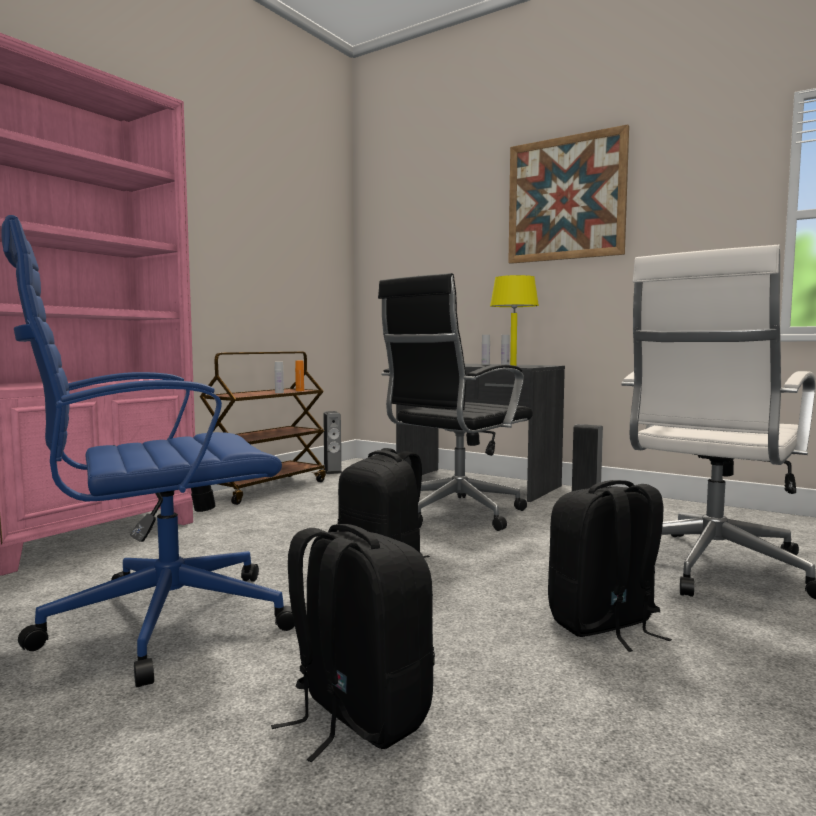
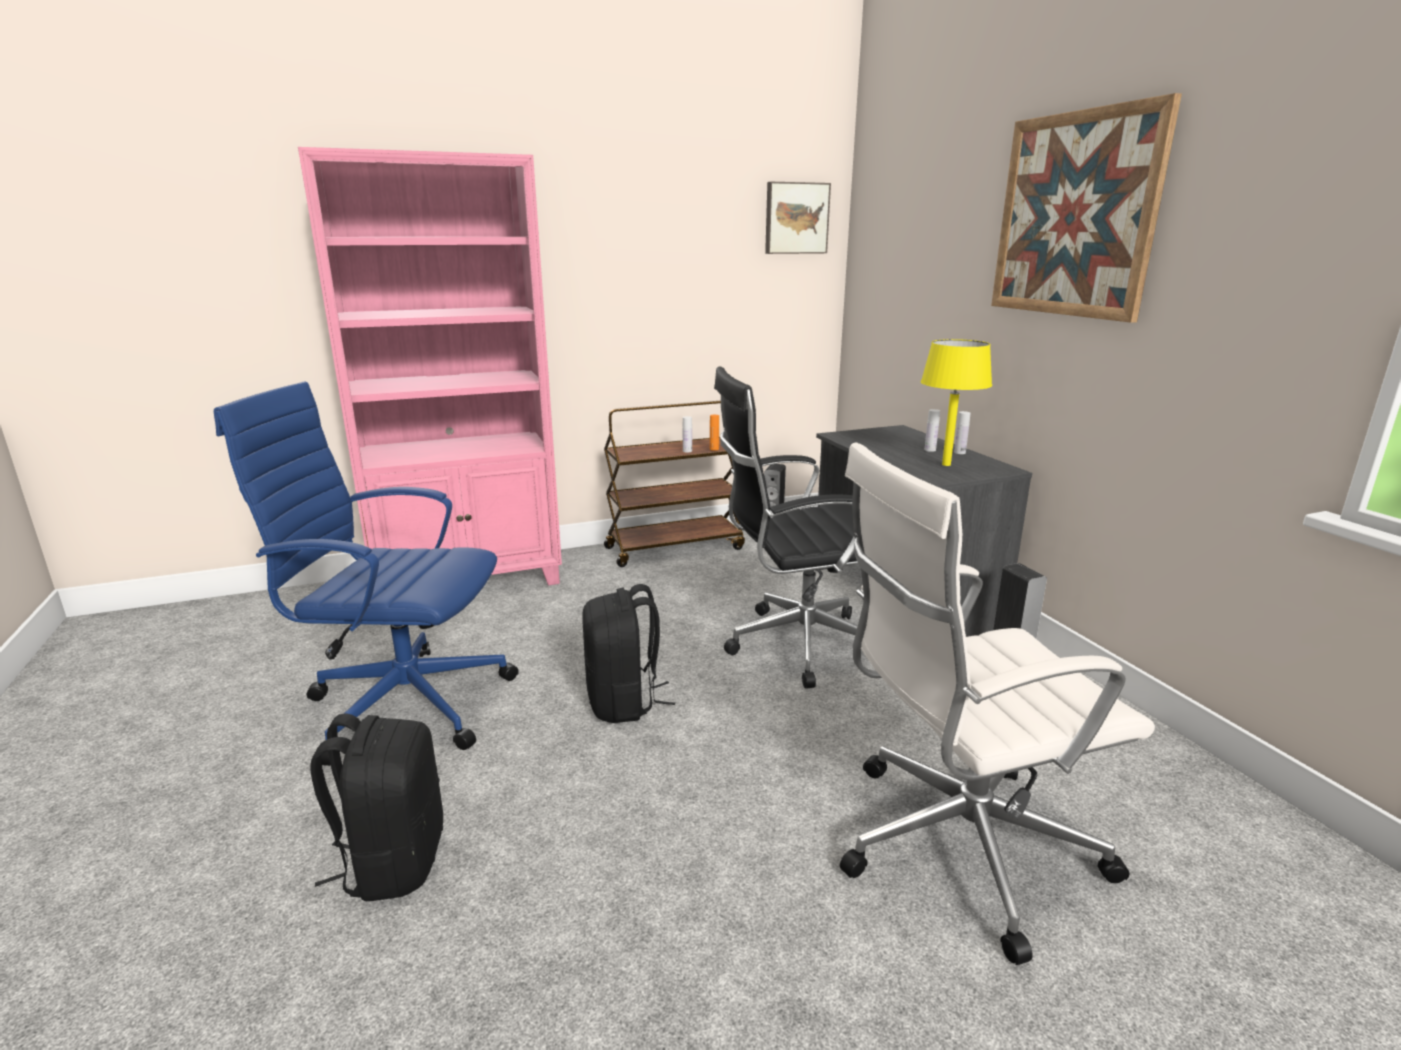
camera: 35 degrees right, 15 degrees up
black backpack [548,480,672,652] -> none
none -> picture [765,182,831,254]

